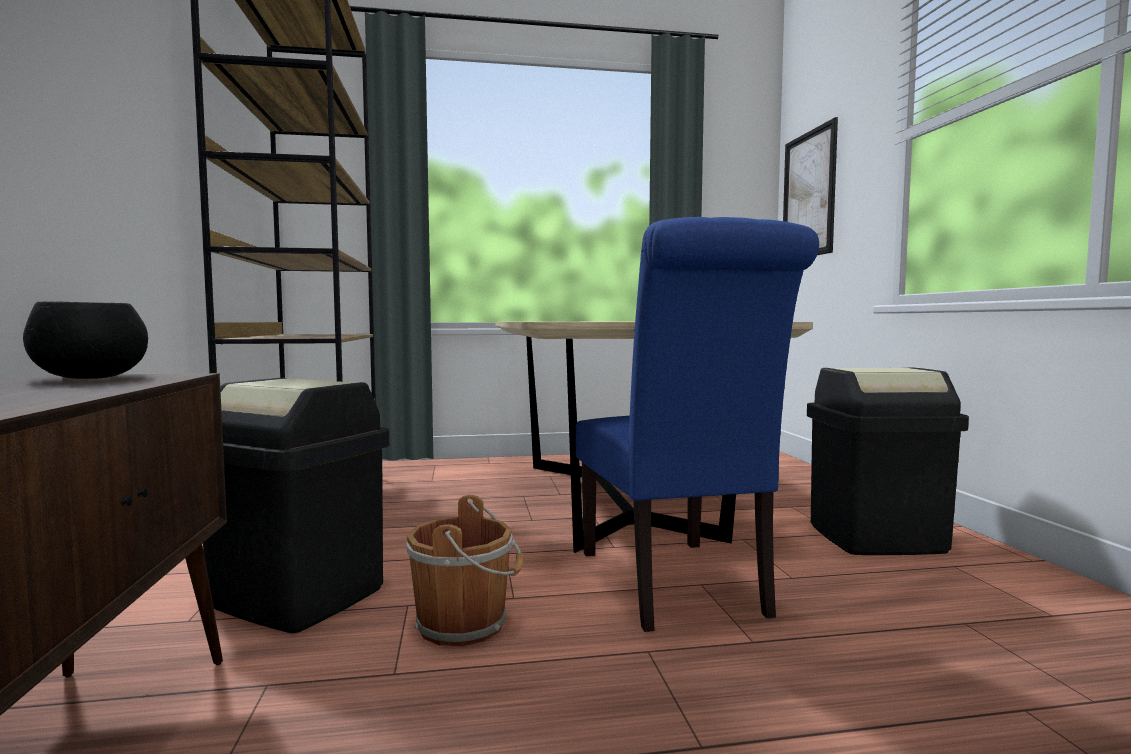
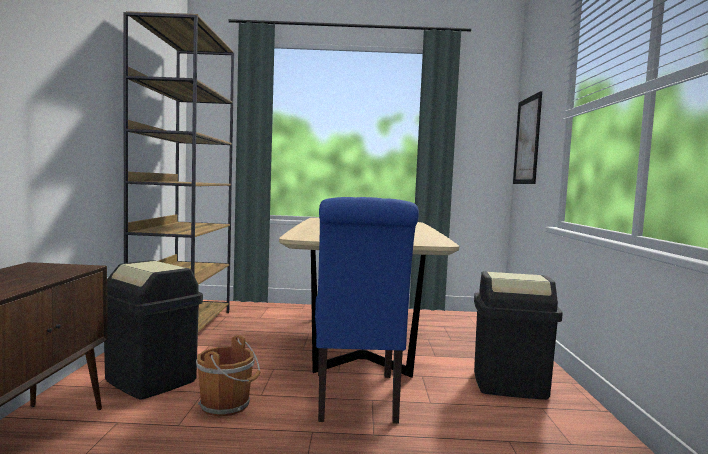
camera: 10 degrees right, 0 degrees up
black bowl [23,301,148,379] -> none

